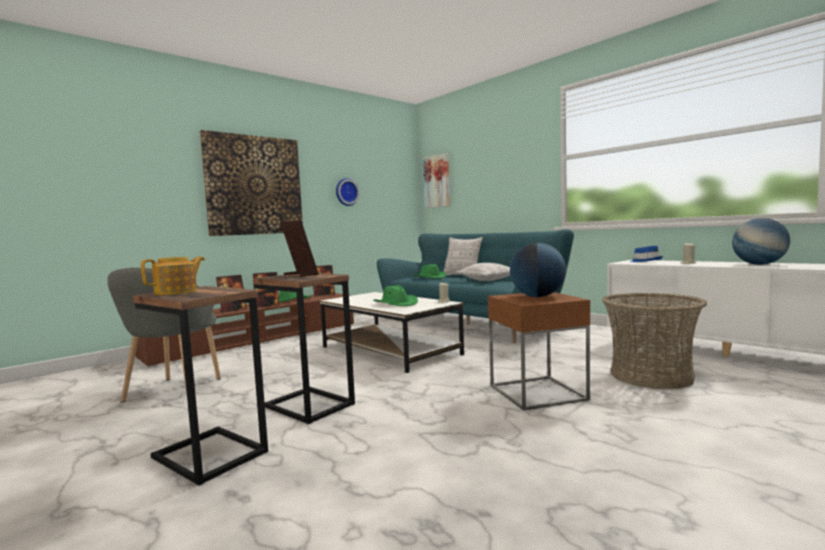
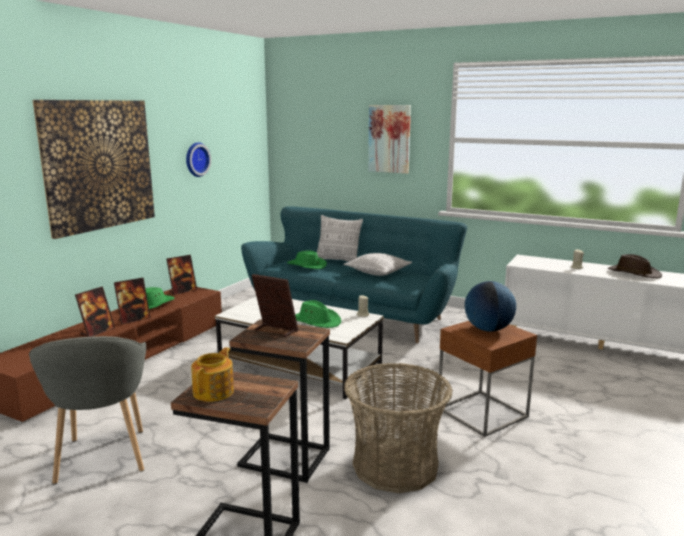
camera: 20 degrees left, 10 degrees up
picture [423,153,450,208] -> picture moved to [368,105,411,174]
basket [602,293,707,389] -> basket moved to [344,363,453,493]
blue hat [629,246,663,262] -> none
globe [732,218,790,265] -> brown hat [608,254,662,278]

